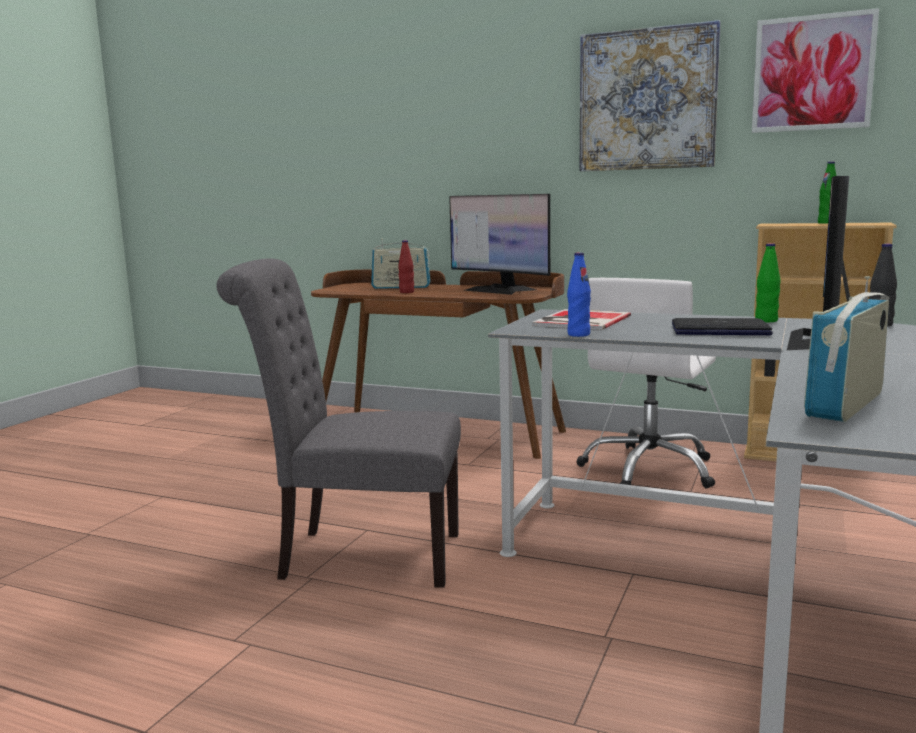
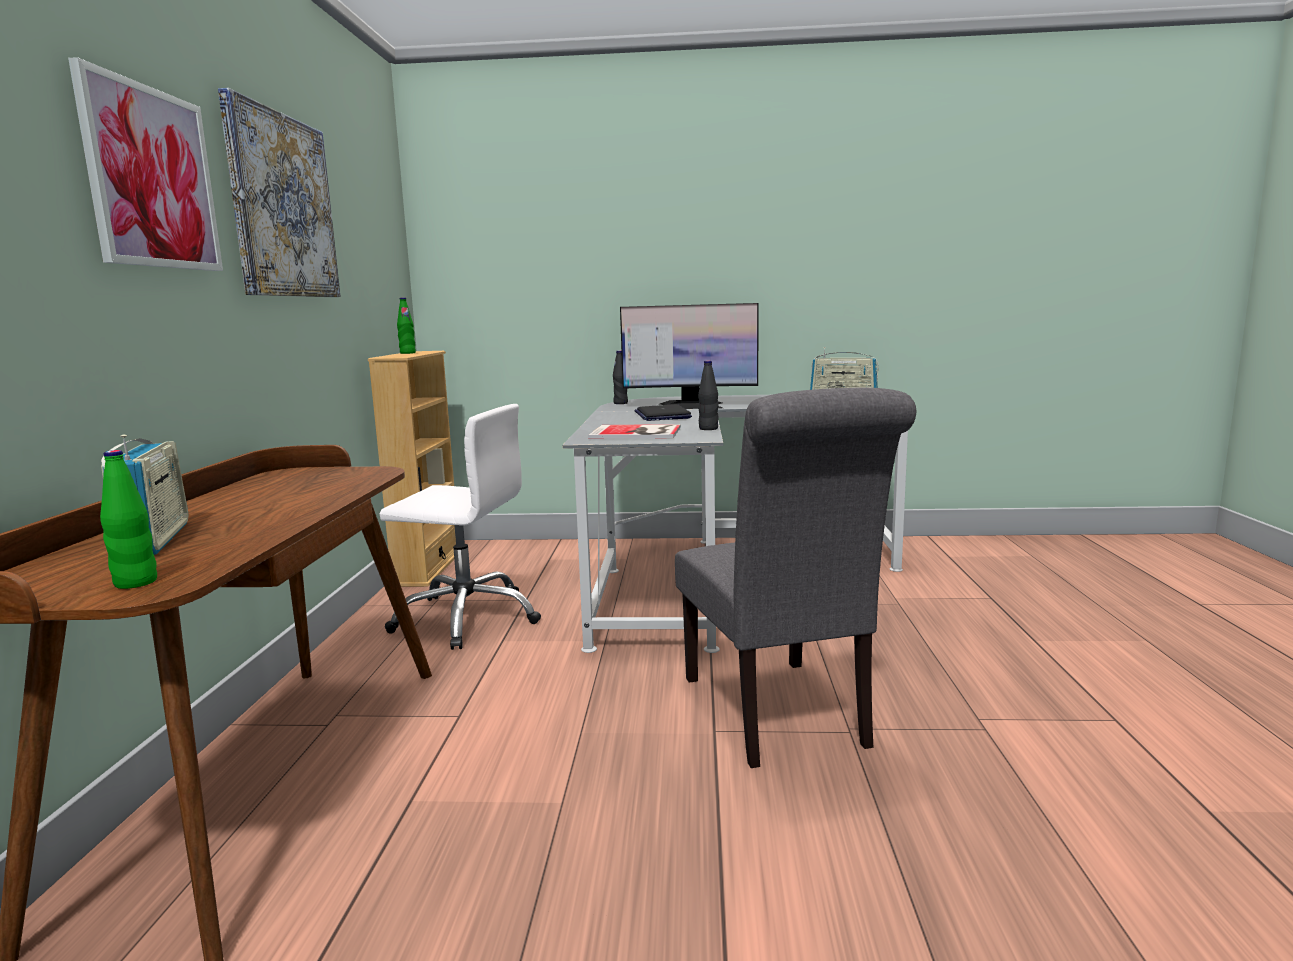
camera: 110 degrees left, 0 degrees up
red bottle [398,240,414,293] -> none
monitor [449,194,550,295] -> none
blue bottle [567,253,591,337] -> black bottle [698,361,719,430]
picture [752,8,879,133] -> picture moved to [68,57,223,271]
green bottle [755,243,781,322] -> green bottle moved to [100,450,157,589]

